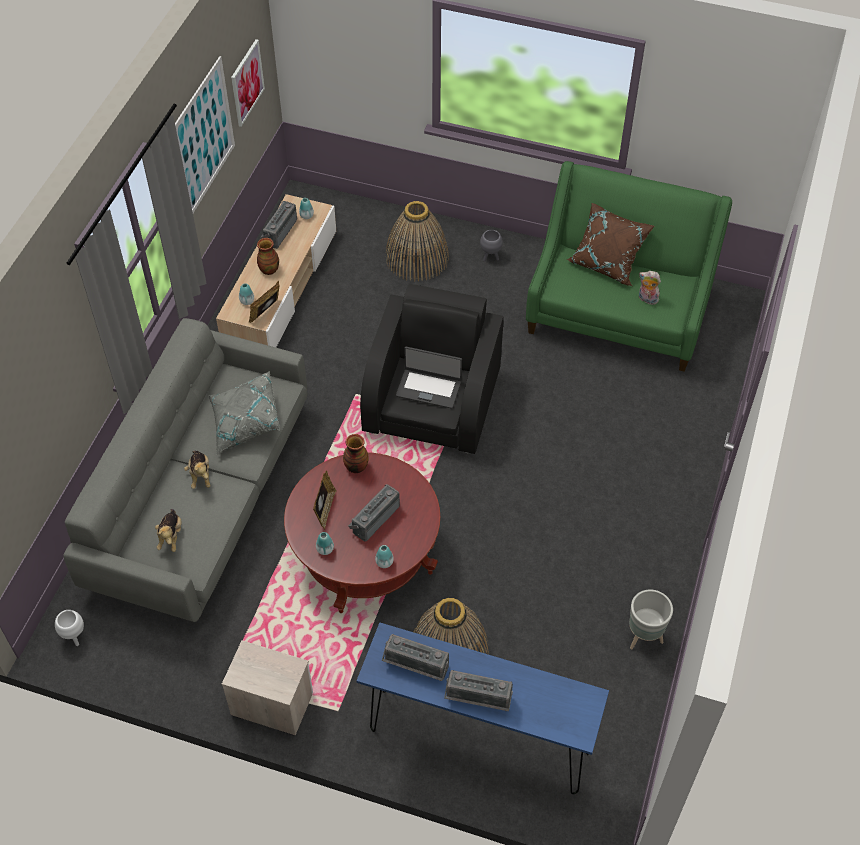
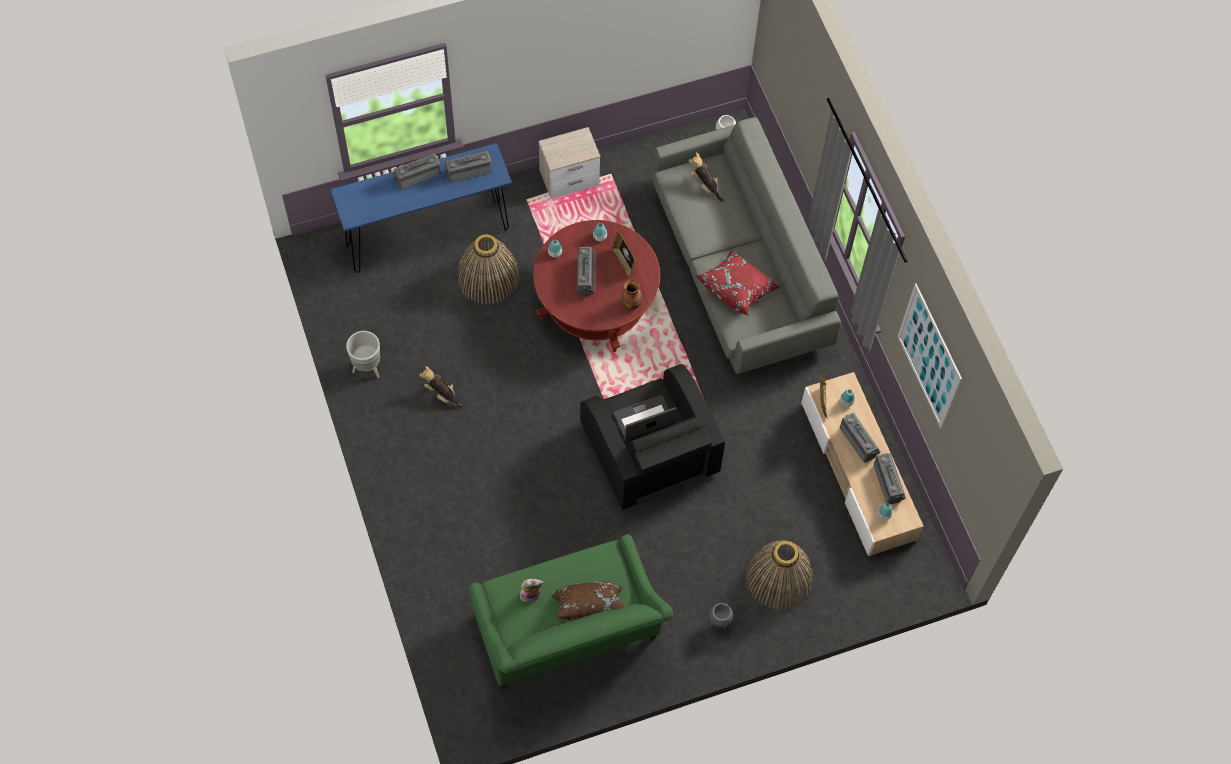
camera: 140 degrees right, 10 degrees up
plush toy [184,451,211,489] -> plush toy moved to [419,366,463,408]
grey pillow [209,371,280,455] -> red pillow [696,251,780,316]
picture [231,39,265,127] -> none
vase [257,238,279,275] -> radio [840,413,881,463]

